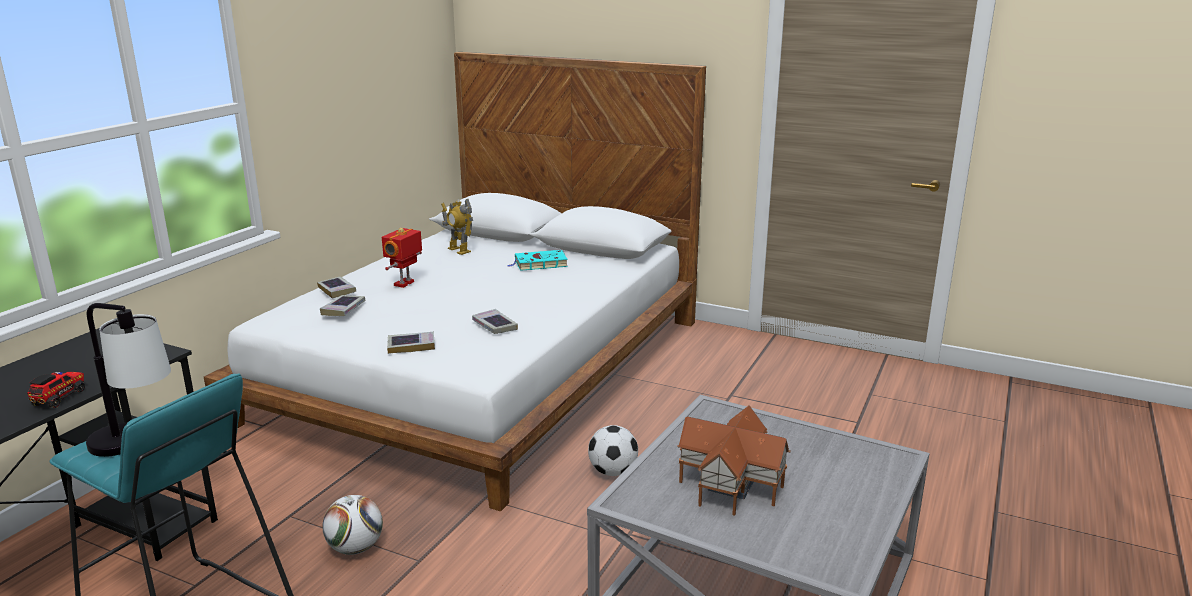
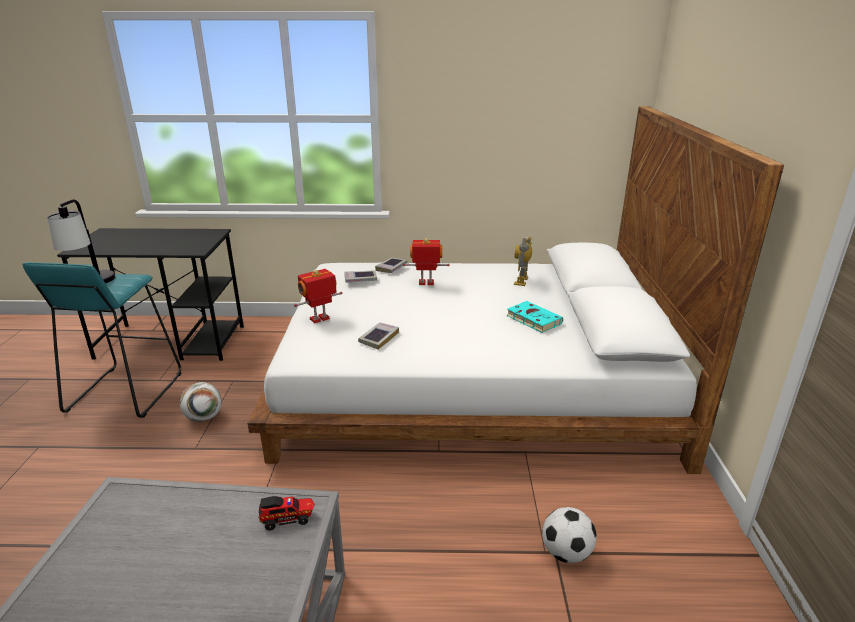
camera: 65 degrees right, 5 degrees up
toy truck [27,372,85,408] -> toy truck moved to [259,496,315,531]
book [387,332,435,354] -> toy robot [294,269,342,324]
football [588,425,638,476] -> football moved to [542,507,597,563]
toy house [677,405,791,516] -> none

